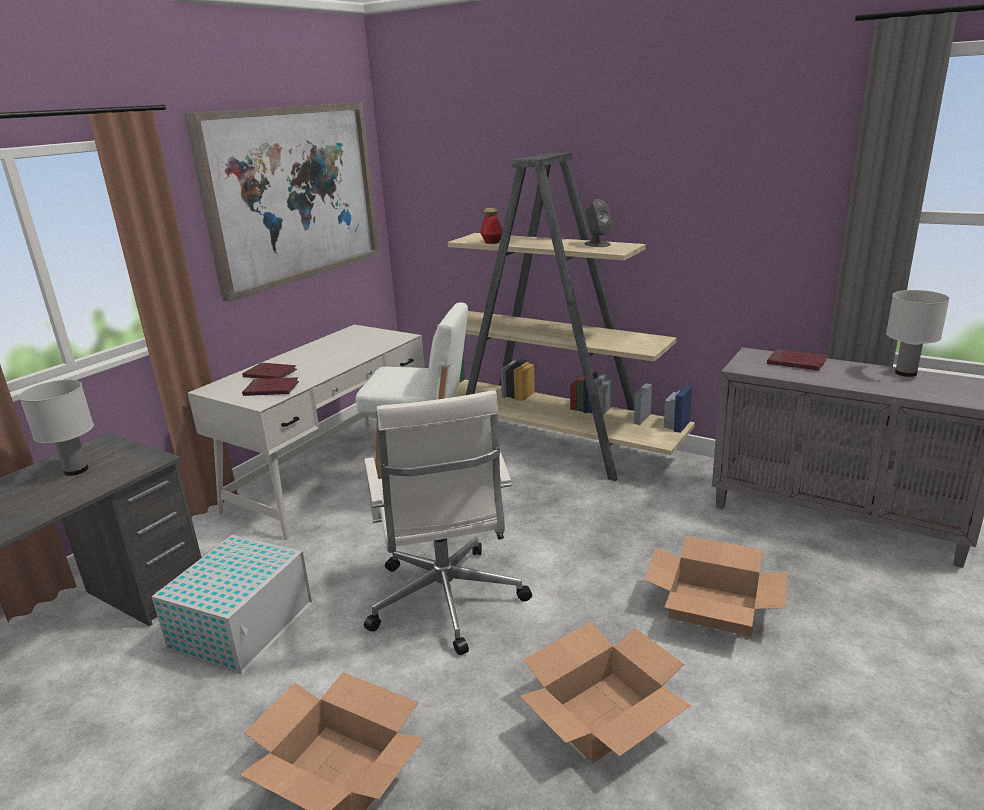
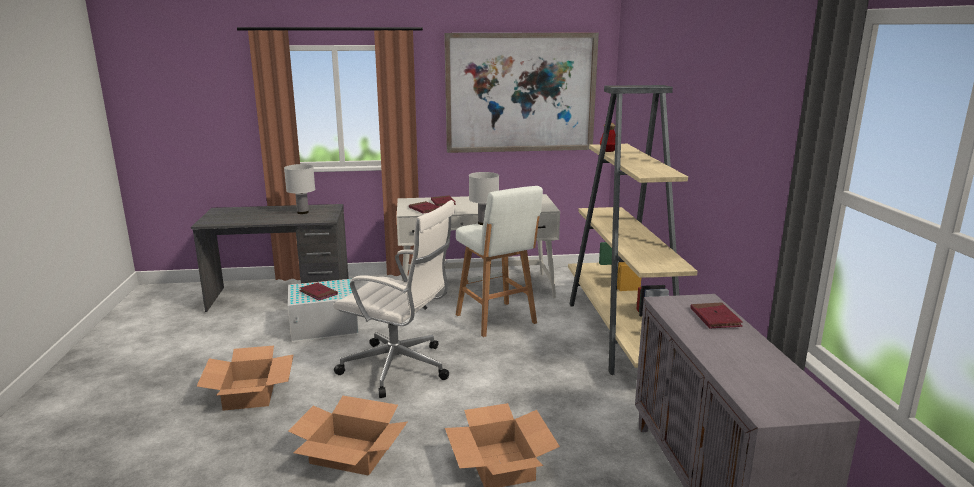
camera: 50 degrees right, 5 degrees down
white office chair [364,390,532,655] -> white office chair turned 105 degrees counterclockwise [333,200,455,398]
grey speaker [585,199,612,247] -> none
white table lamp [886,290,950,377] -> white table lamp moved to [469,172,499,225]
none -> red book [299,283,338,300]

